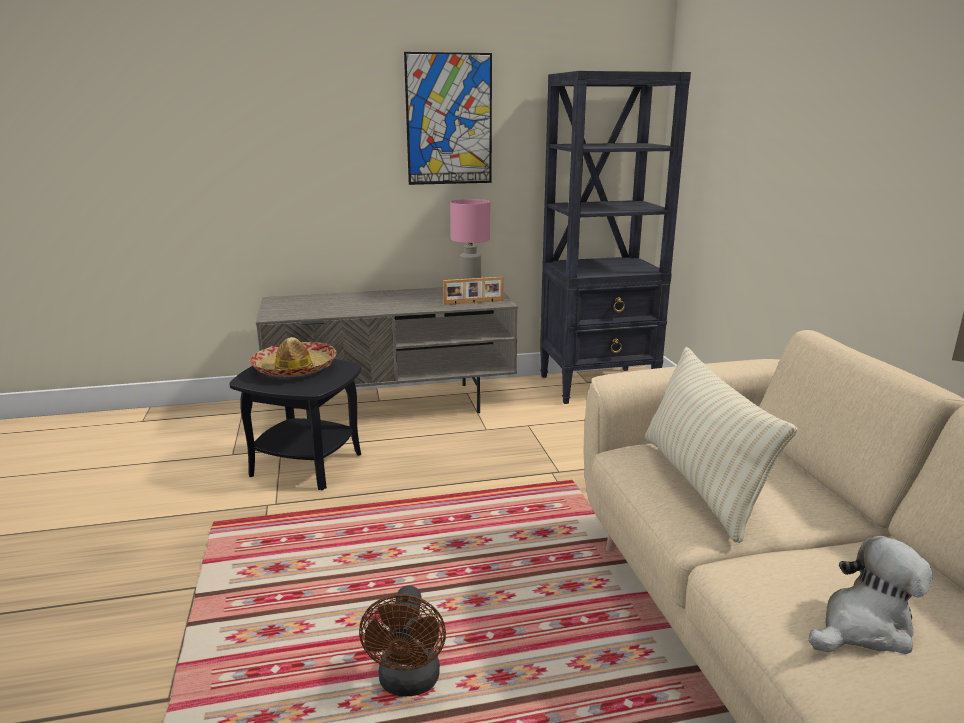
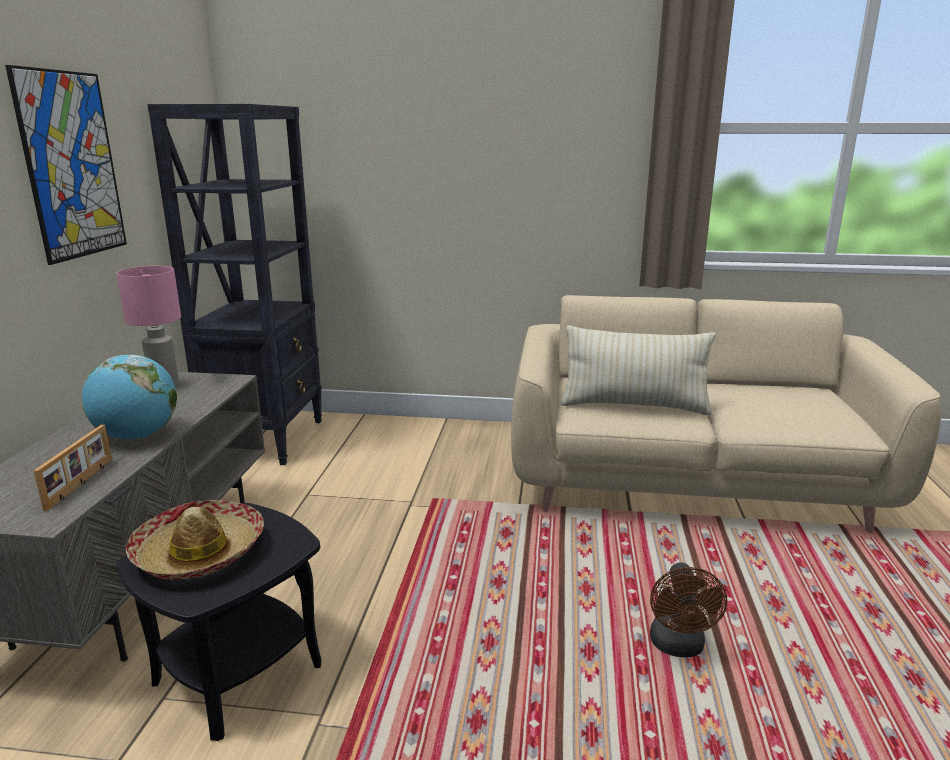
camera: 70 degrees left, 0 degrees up
brown fan [359,586,446,696] -> brown fan turned 75 degrees clockwise [650,563,727,657]
picture frame [443,277,504,305] -> picture frame moved to [33,425,112,511]
plush toy [808,536,932,654] -> none
none -> globe [82,354,177,439]

